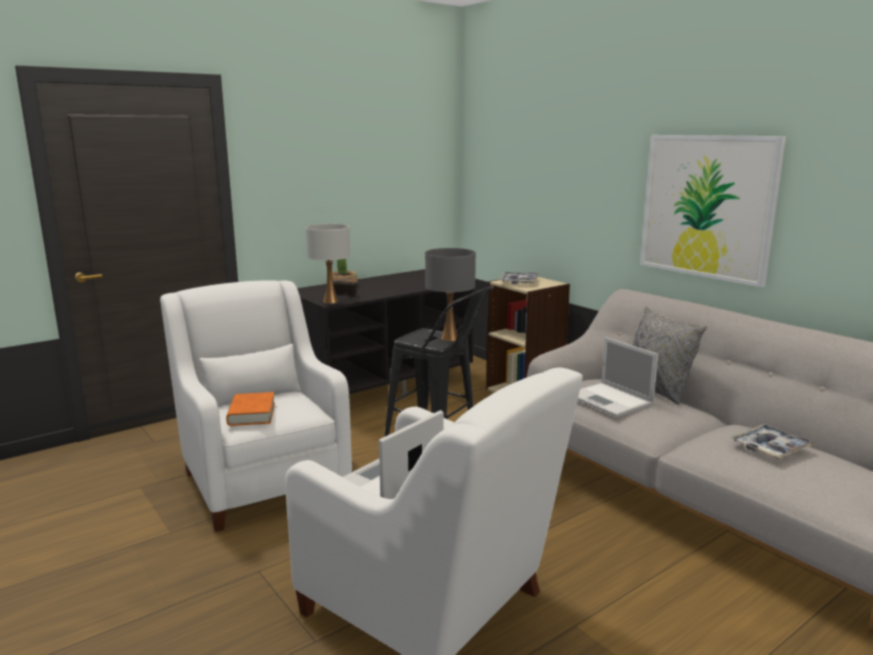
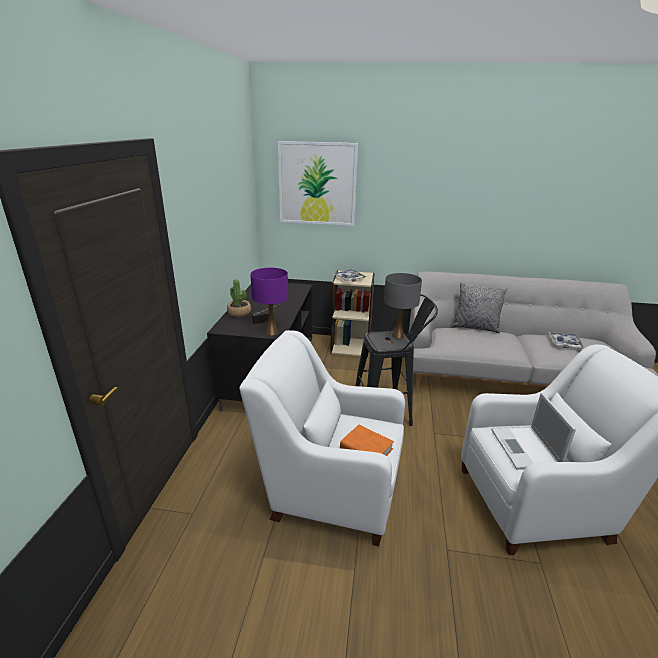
camera: 45 degrees left, 10 degrees up
white table lamp [306,224,350,304] -> purple table lamp [250,268,288,335]
laptop [578,337,658,417] -> none
picture [640,135,786,287] -> picture moved to [278,141,358,226]

